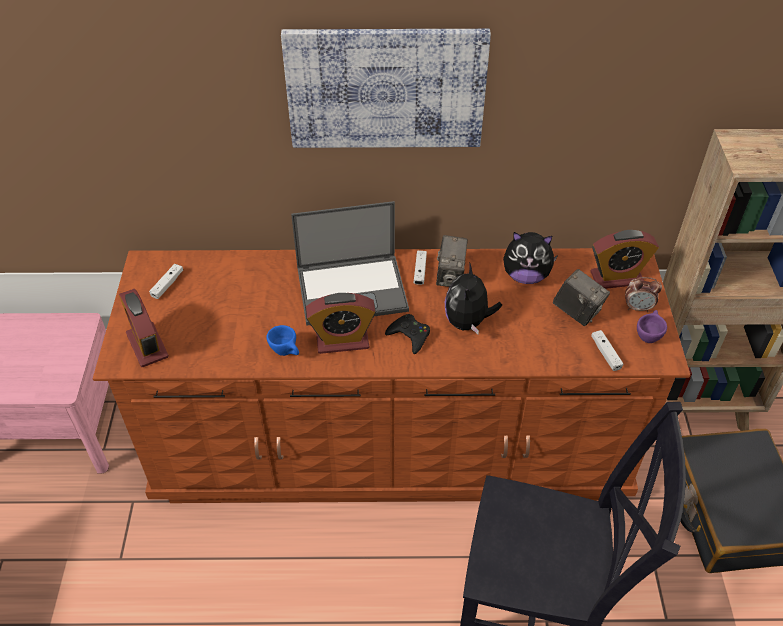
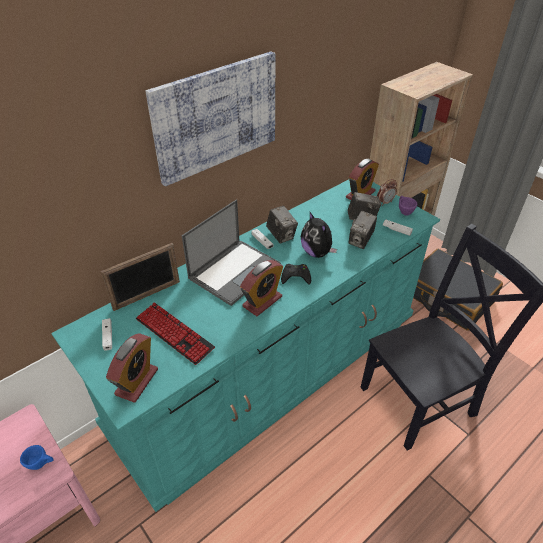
camera: 40 degrees left, 5 degrees down
brown dresser [93,248,691,503] -> turquoise dresser [51,179,440,512]
alarm clock [119,289,169,367] -> alarm clock turned 90 degrees counterclockwise [106,333,158,403]
blue cup [266,325,299,356] -> blue cup moved to [20,445,54,470]
plush toy [503,232,558,284] -> none
none -> picture frame [101,243,180,311]
none -> keyboard [136,302,215,365]
none -> camera [348,211,377,249]

